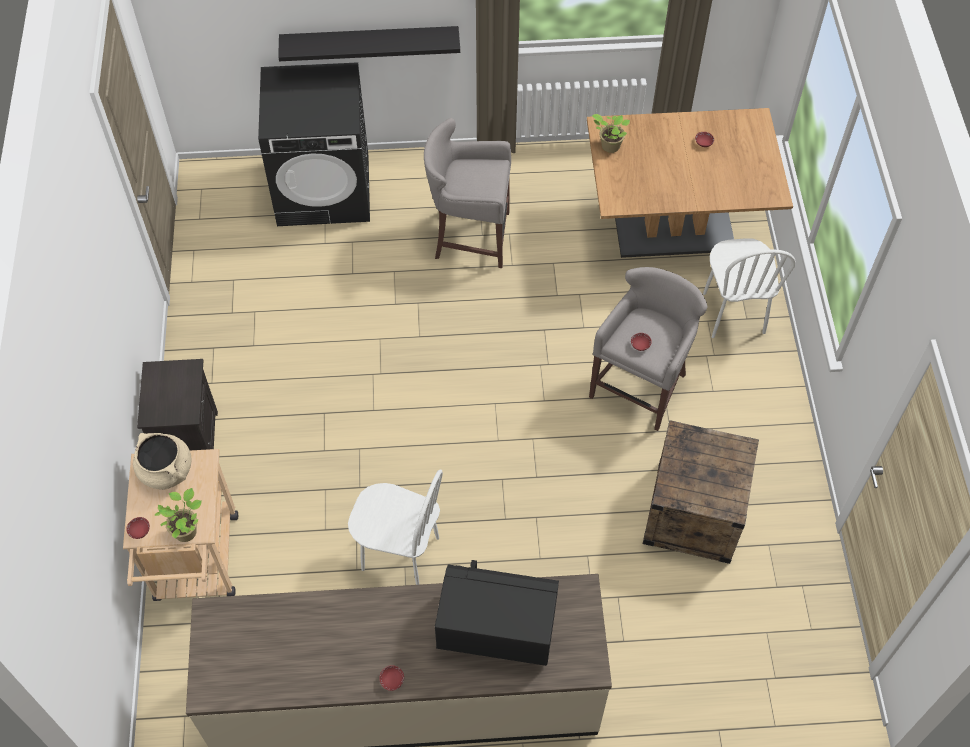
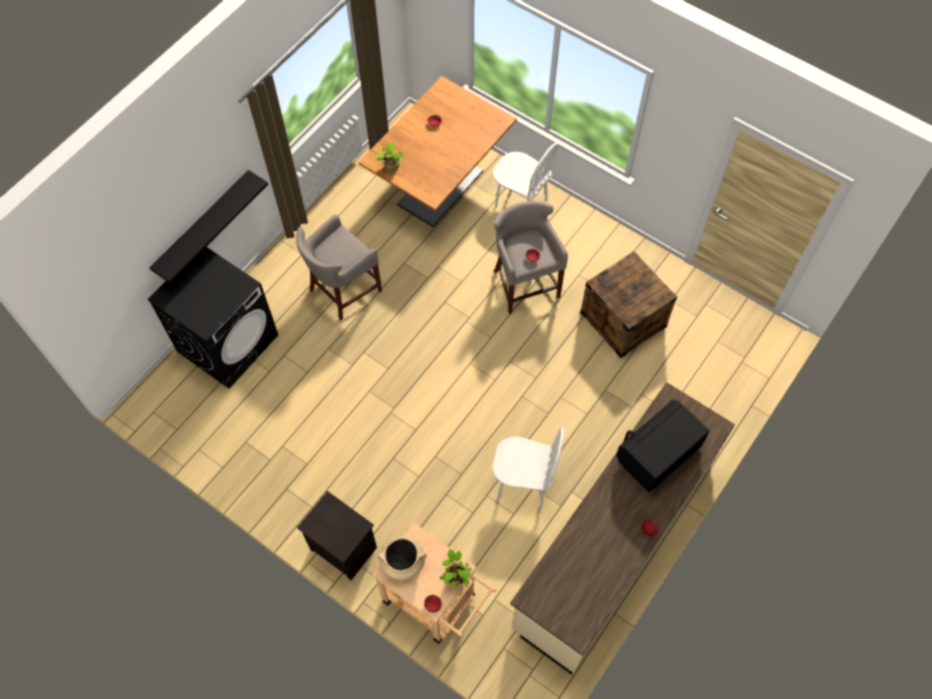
camera: 50 degrees left, 5 degrees up
white chair [348,469,443,585] -> white chair turned 45 degrees clockwise [493,428,564,509]

